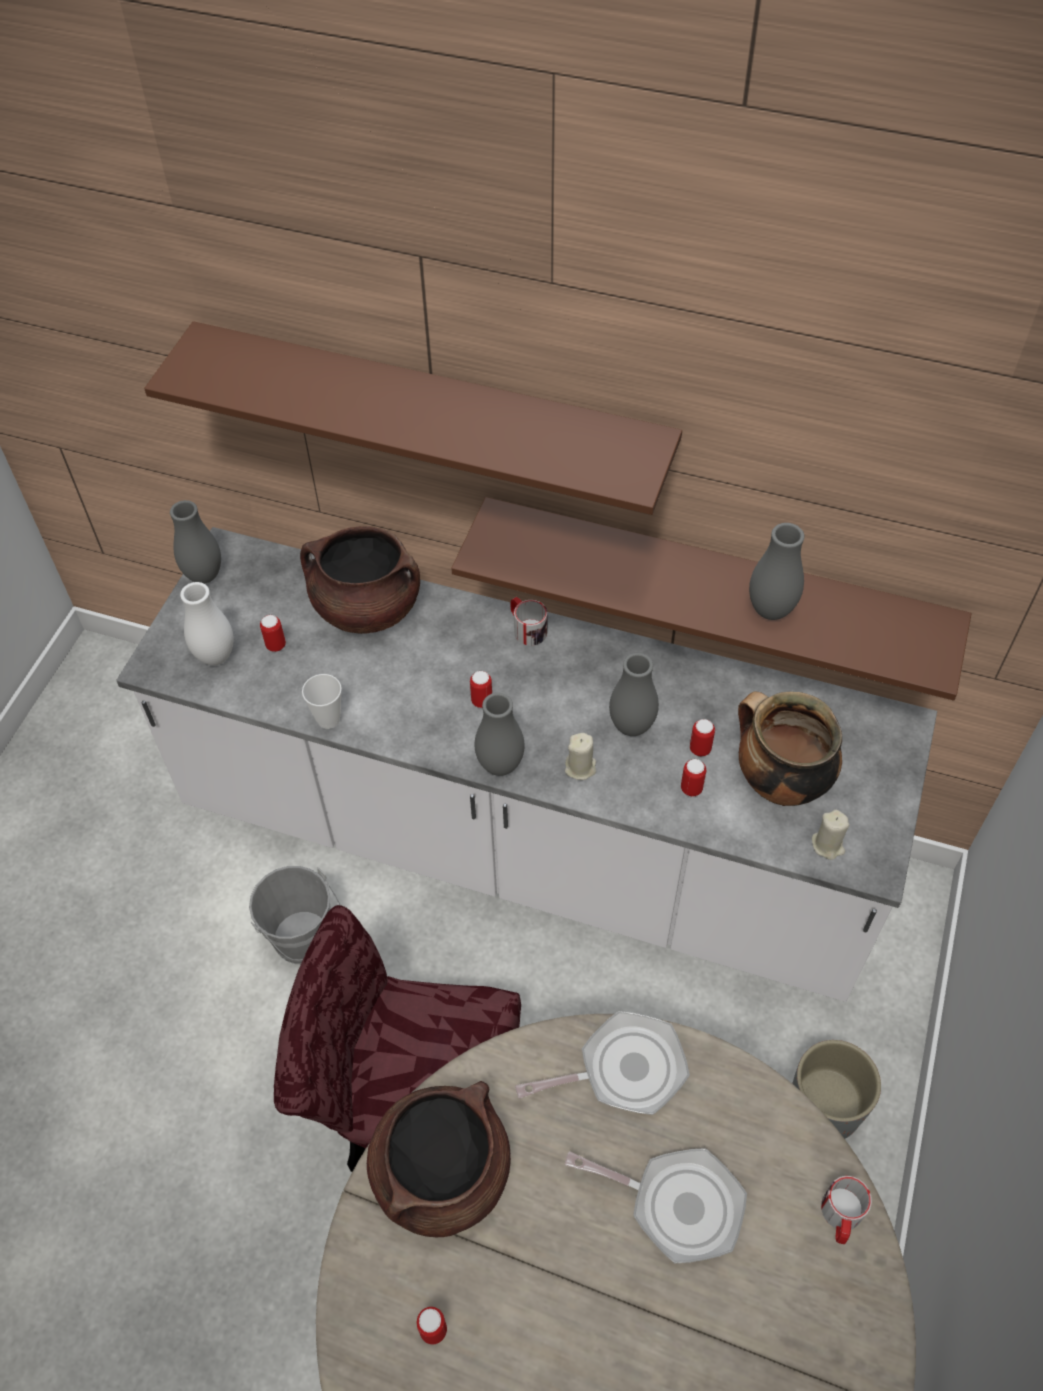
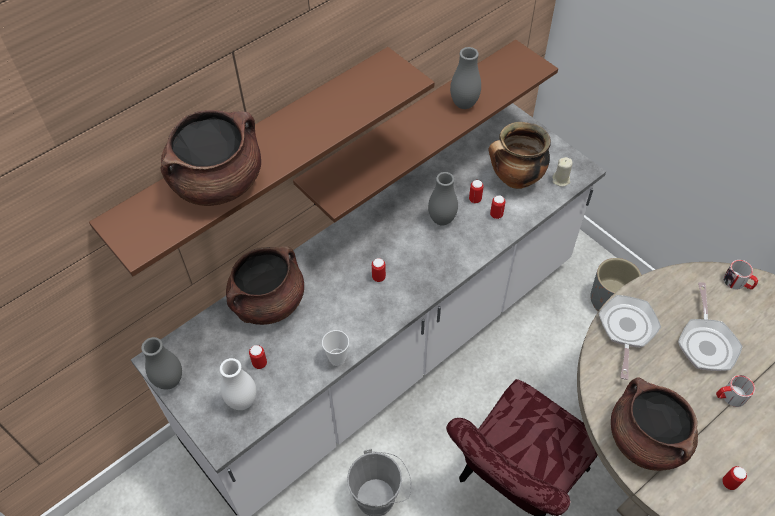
camera: 60 degrees left, 0 degrees up
grey vase [475,693,525,776] -> none
mug [510,597,548,646] -> mug moved to [716,375,755,407]
frying pan [564,1148,747,1263] -> frying pan turned 135 degrees clockwise [678,282,743,371]
beige candle [565,733,596,780] -> none
none -> brown cooking pot [161,110,261,206]

